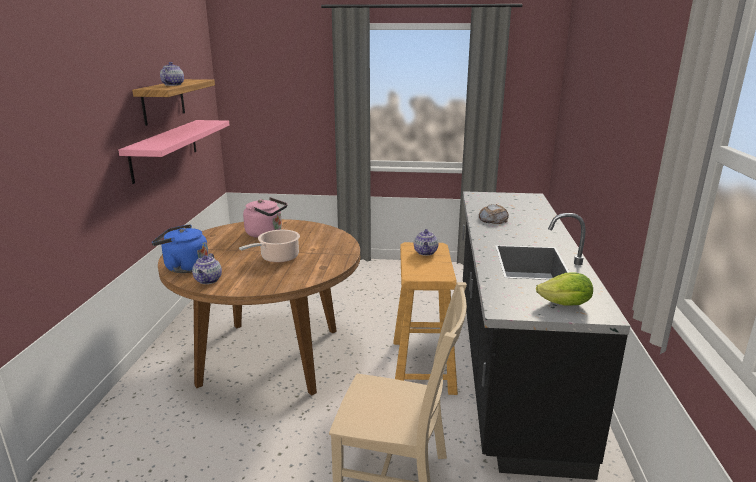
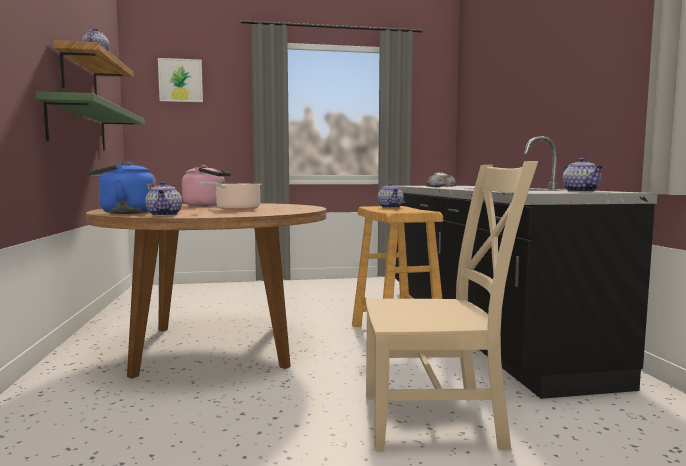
camera: 15 degrees left, 15 degrees down
pink shelf [118,120,229,184] -> green shelf [35,92,145,151]
lettuce [536,272,593,306] -> teapot [562,158,603,192]
none -> picture [158,58,203,102]

